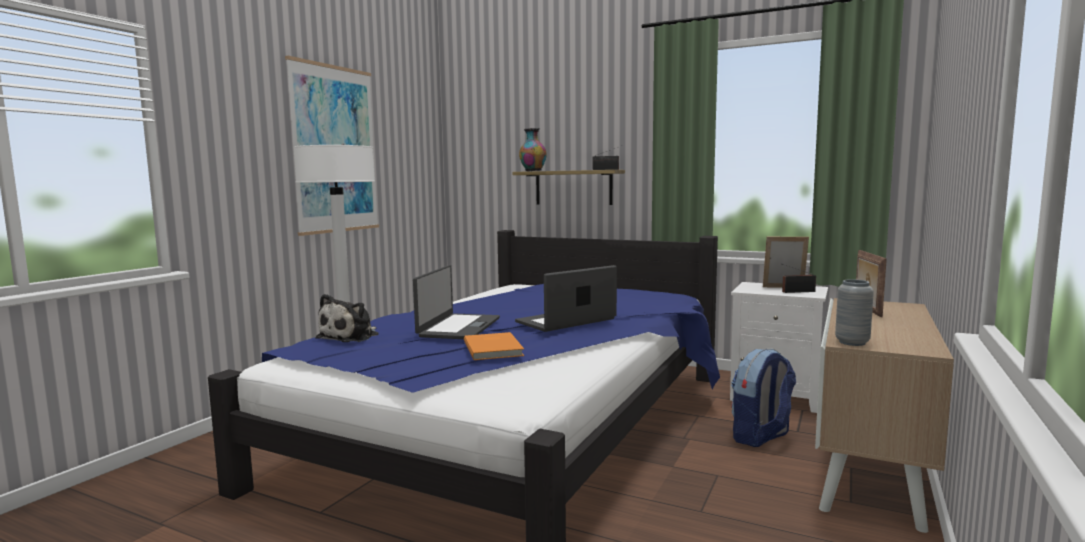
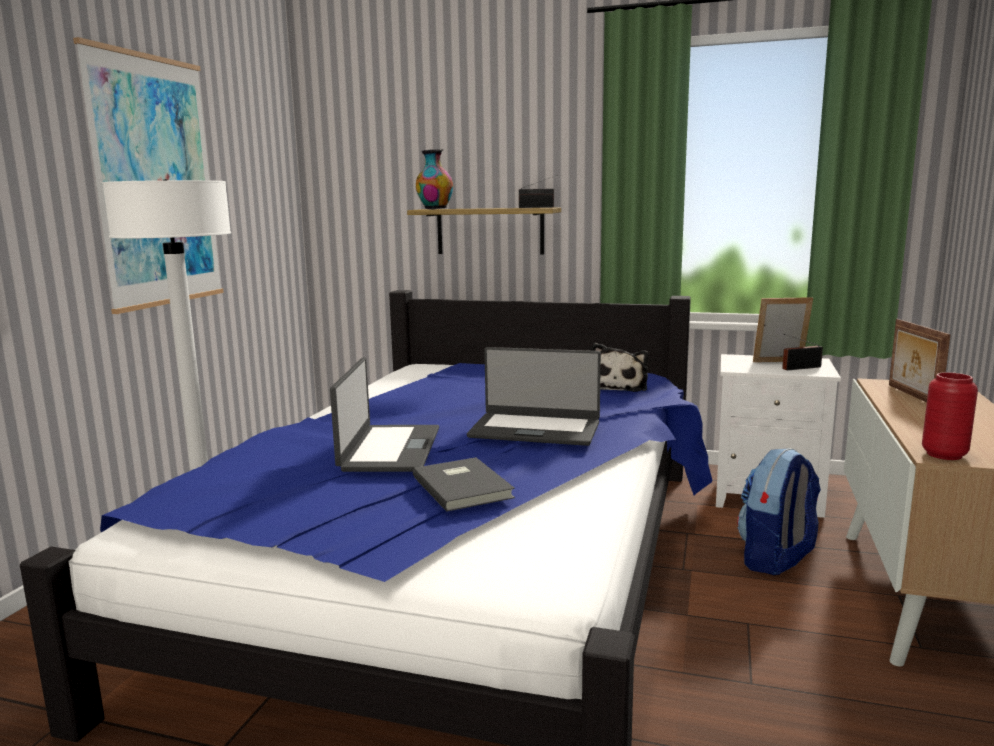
camera: 10 degrees left, 5 degrees up
plush toy [315,294,379,342] -> plush toy moved to [591,343,648,392]
orange book [464,332,524,360] -> grey book [413,457,515,512]
laptop [515,265,617,332] -> laptop turned 120 degrees counterclockwise [467,347,601,446]
grey vase [835,279,874,346] -> red vase [922,372,978,460]

